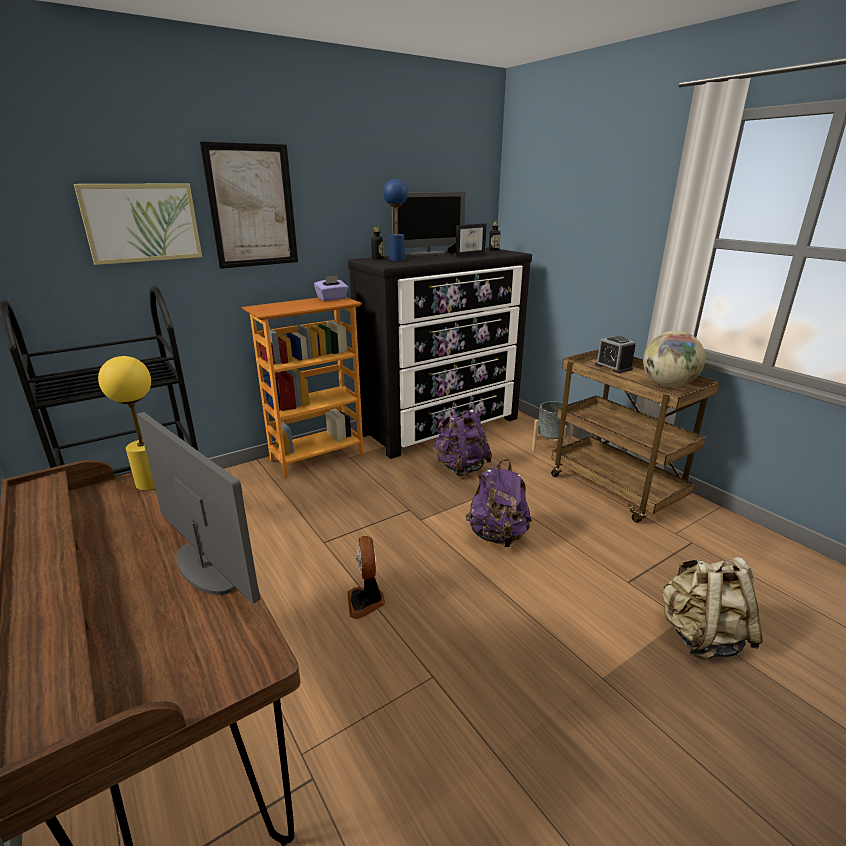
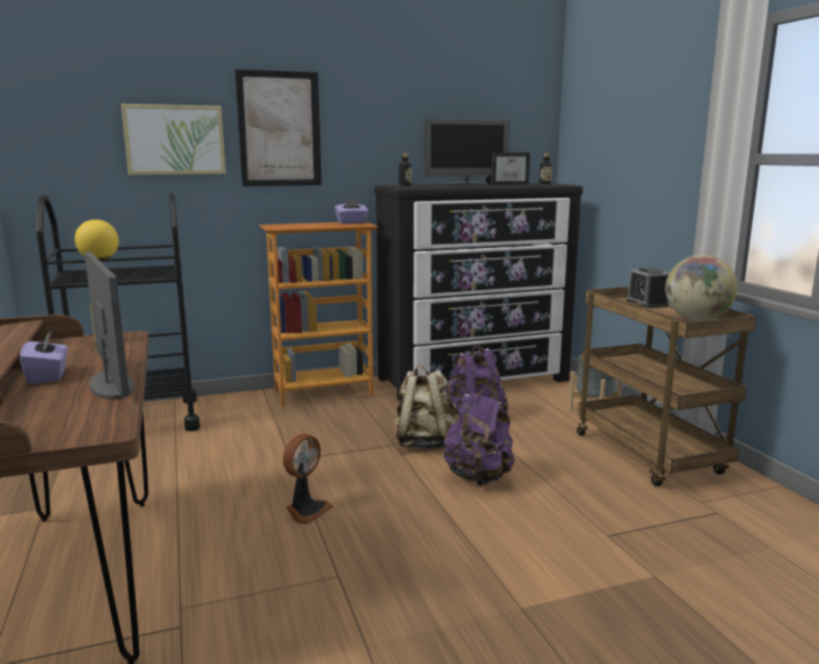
camera: 15 degrees right, 10 degrees down
fan [347,536,385,619] -> fan turned 150 degrees counterclockwise [283,433,333,524]
blue table lamp [383,179,408,261] -> none
beige backpack [662,557,763,659] -> beige backpack moved to [394,365,457,449]
none -> purple tissue box [20,330,68,384]

